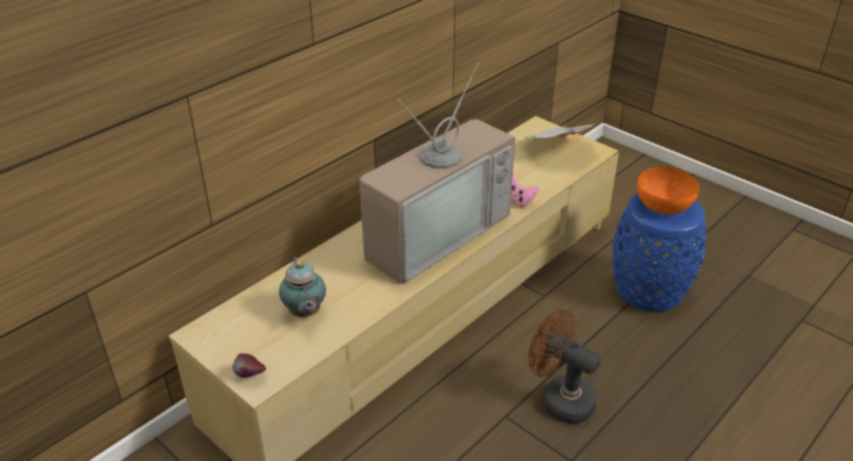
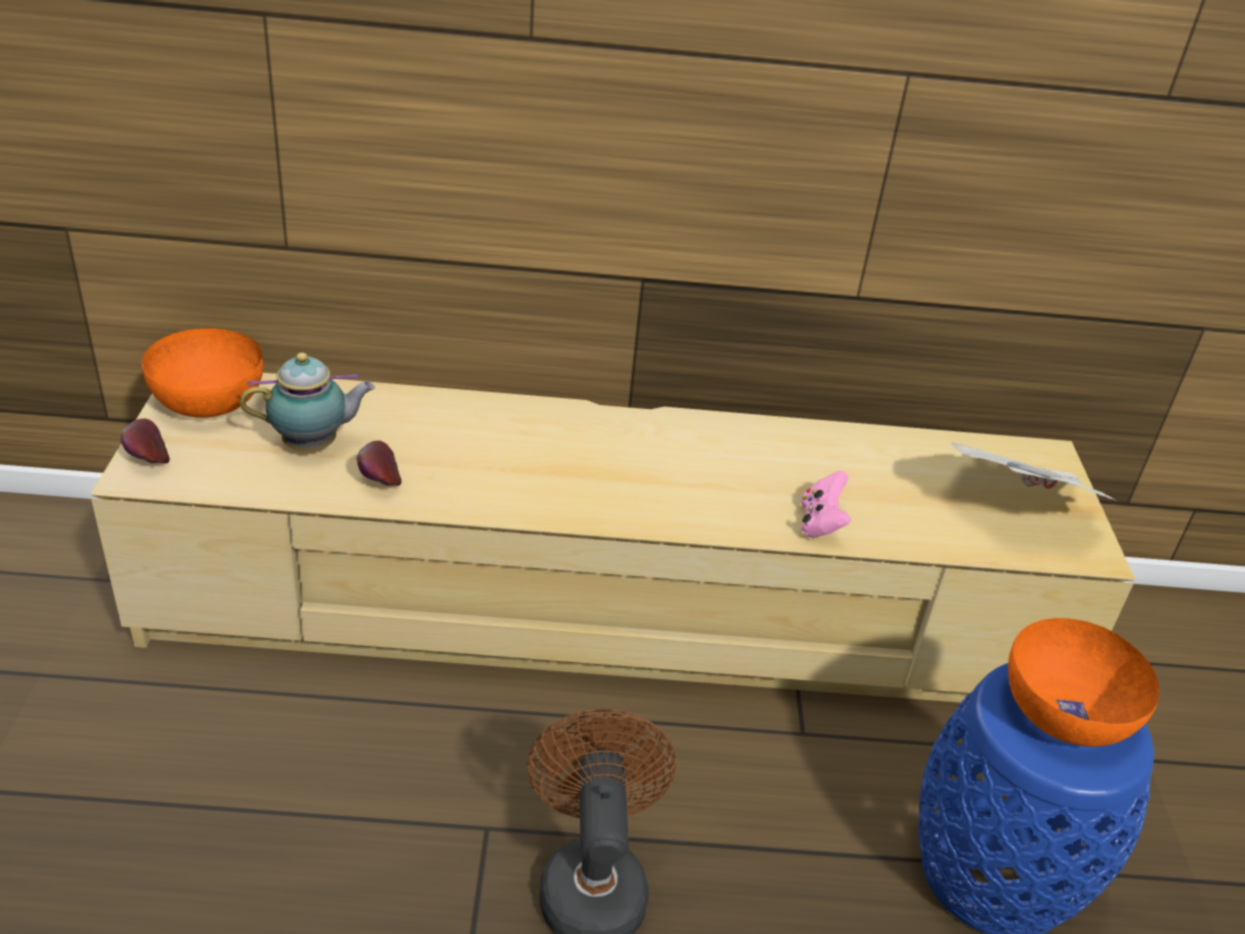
camera: 45 degrees right, 0 degrees up
teapot [279,257,326,317] -> teapot turned 135 degrees counterclockwise [240,353,375,451]
television [359,62,515,284] -> none
none -> orange bowl [141,328,263,418]
none -> apple [356,441,401,486]

